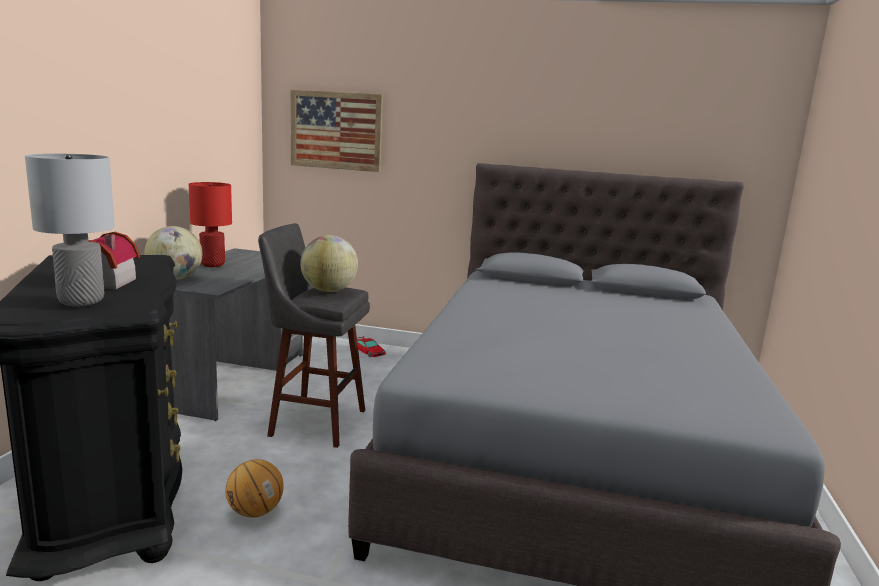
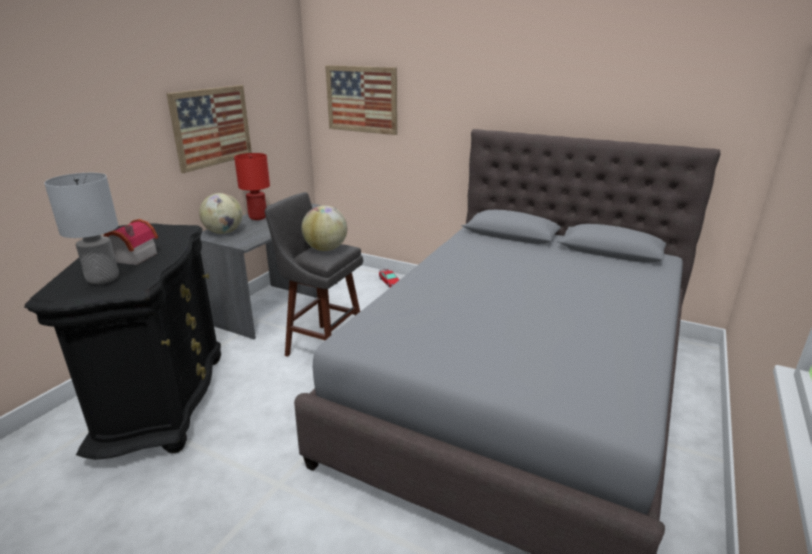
camera: 15 degrees right, 10 degrees up
basketball [225,459,284,518] -> none
none -> picture [166,85,252,173]

